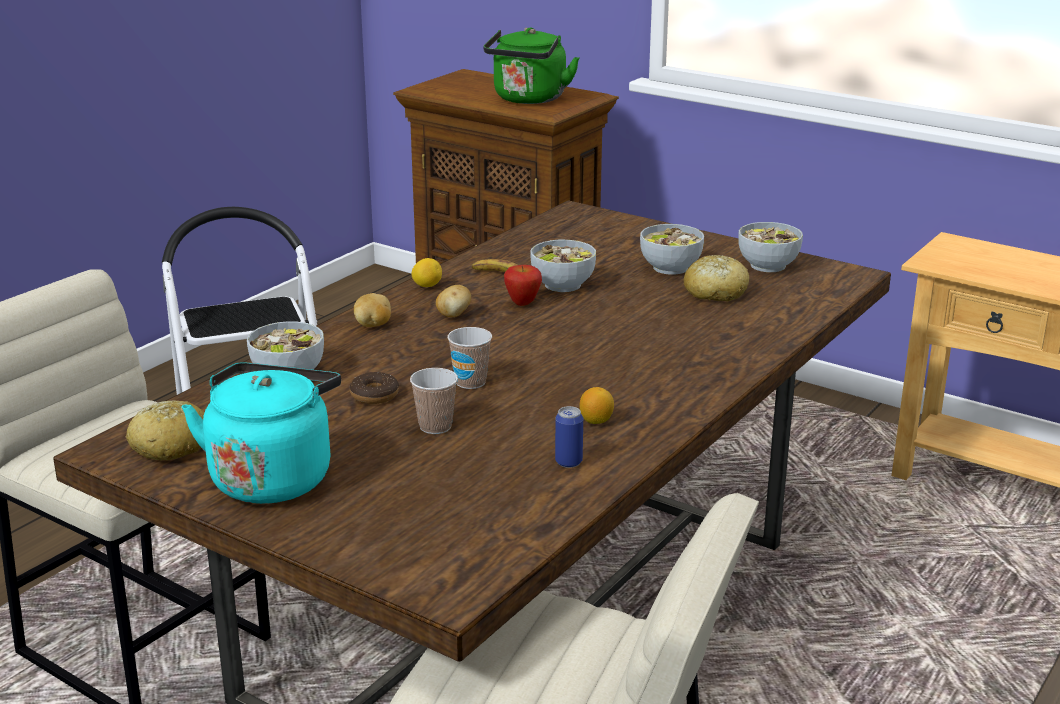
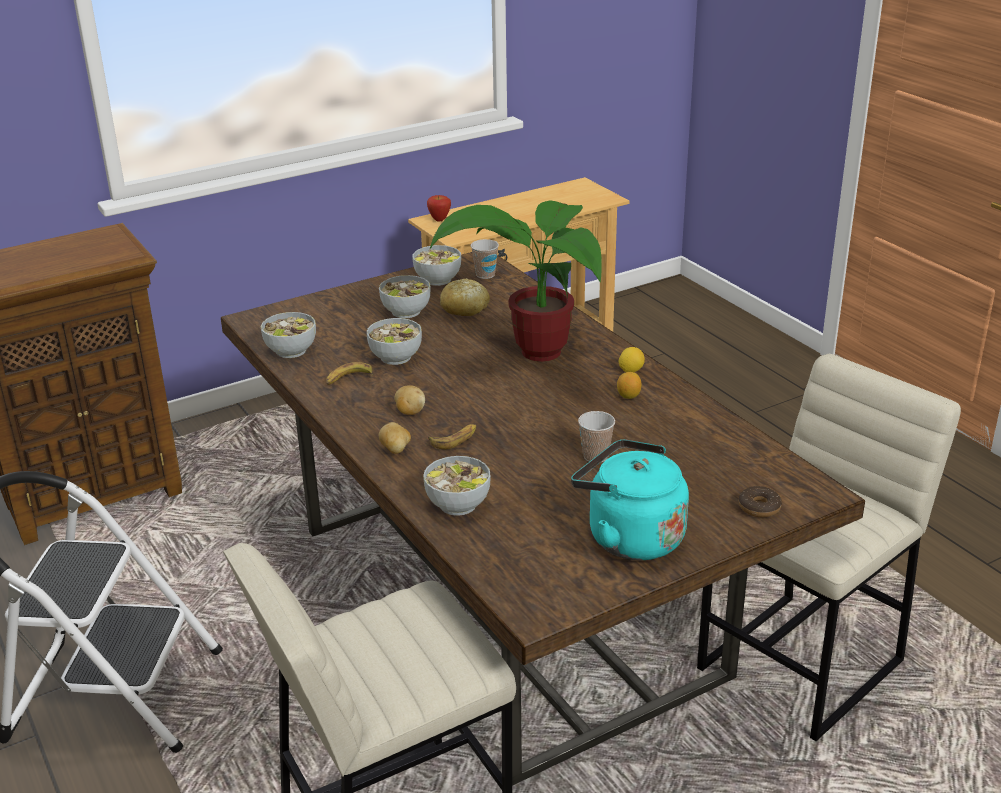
camera: 65 degrees left, 5 degrees up
bread [126,400,204,460] -> none
donut [350,372,399,404] -> donut moved to [739,486,782,517]
lemon [412,258,442,287] -> lemon moved to [619,347,645,372]
cup [447,327,492,389] -> cup moved to [471,239,499,279]
green kettle [483,27,579,104] -> none
apple [504,265,542,306] -> apple moved to [427,195,451,222]
can [555,406,583,468] -> none
none -> bowl [261,312,316,358]
none -> banana [428,424,476,450]
none -> potted plant [430,200,602,362]

